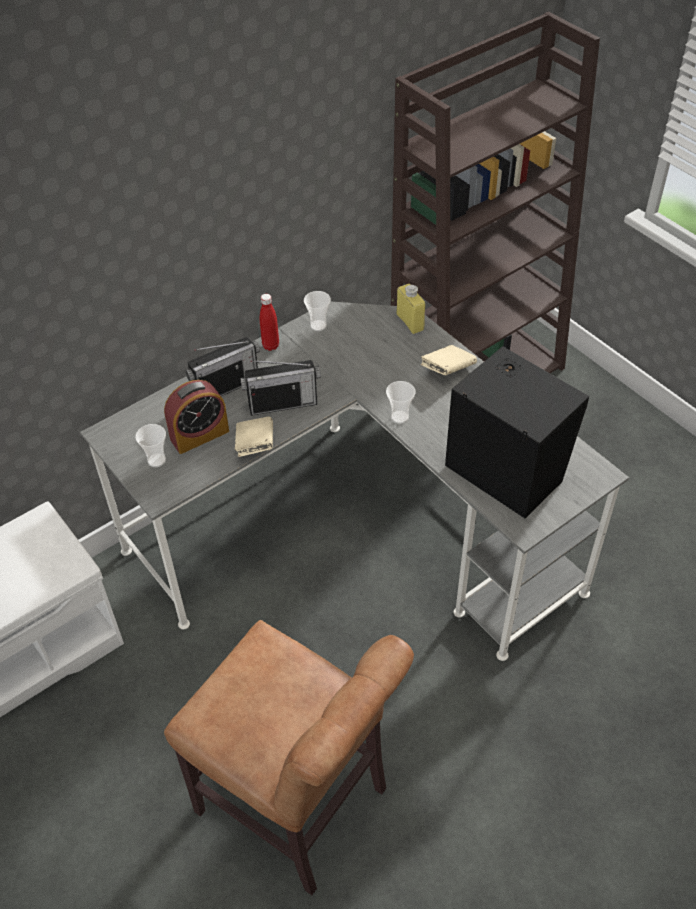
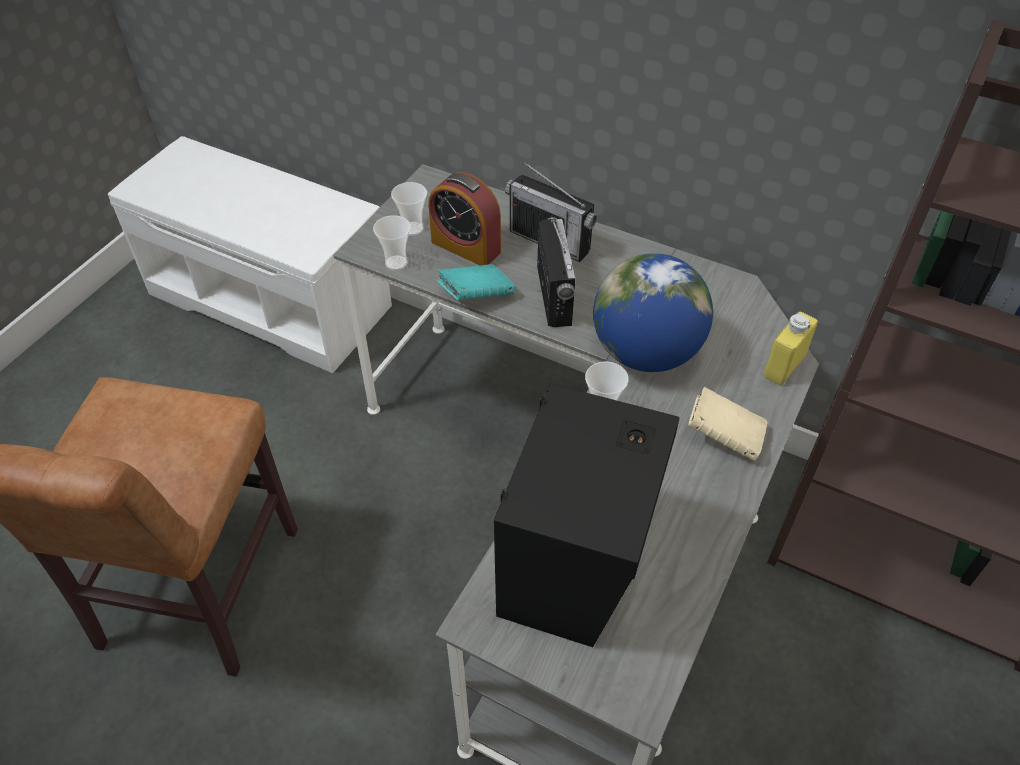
camera: 65 degrees right, 0 degrees up
beige book [235,417,273,457] -> turquoise book [437,264,515,300]
radio [240,360,321,416] -> radio turned 150 degrees counterclockwise [537,217,575,327]
red bottle [260,294,279,351] -> none
cup [304,291,331,331] -> cup moved to [373,215,411,271]
none -> globe [593,253,713,372]

